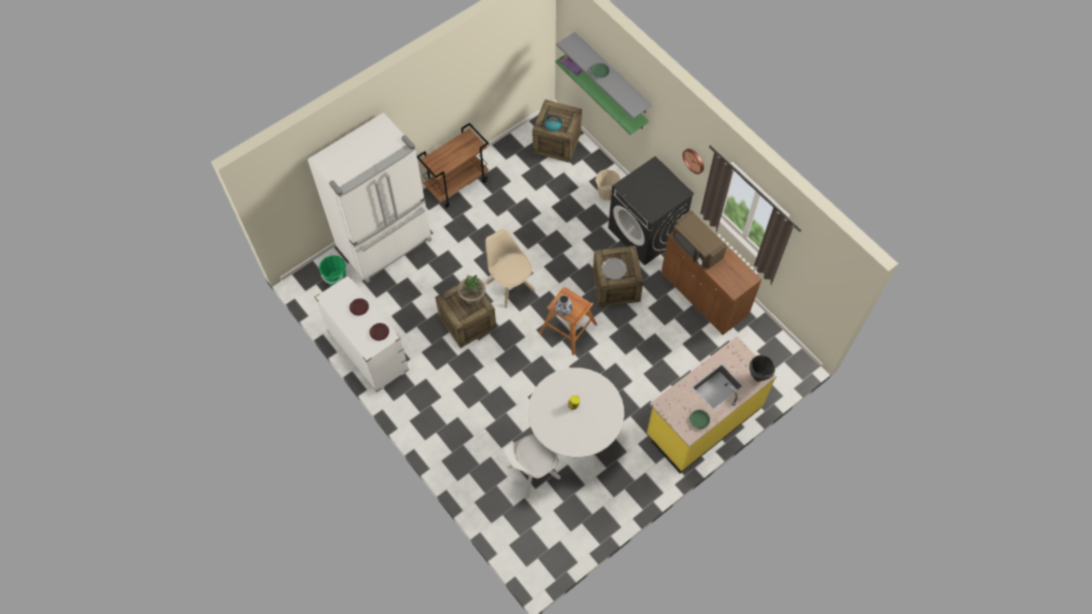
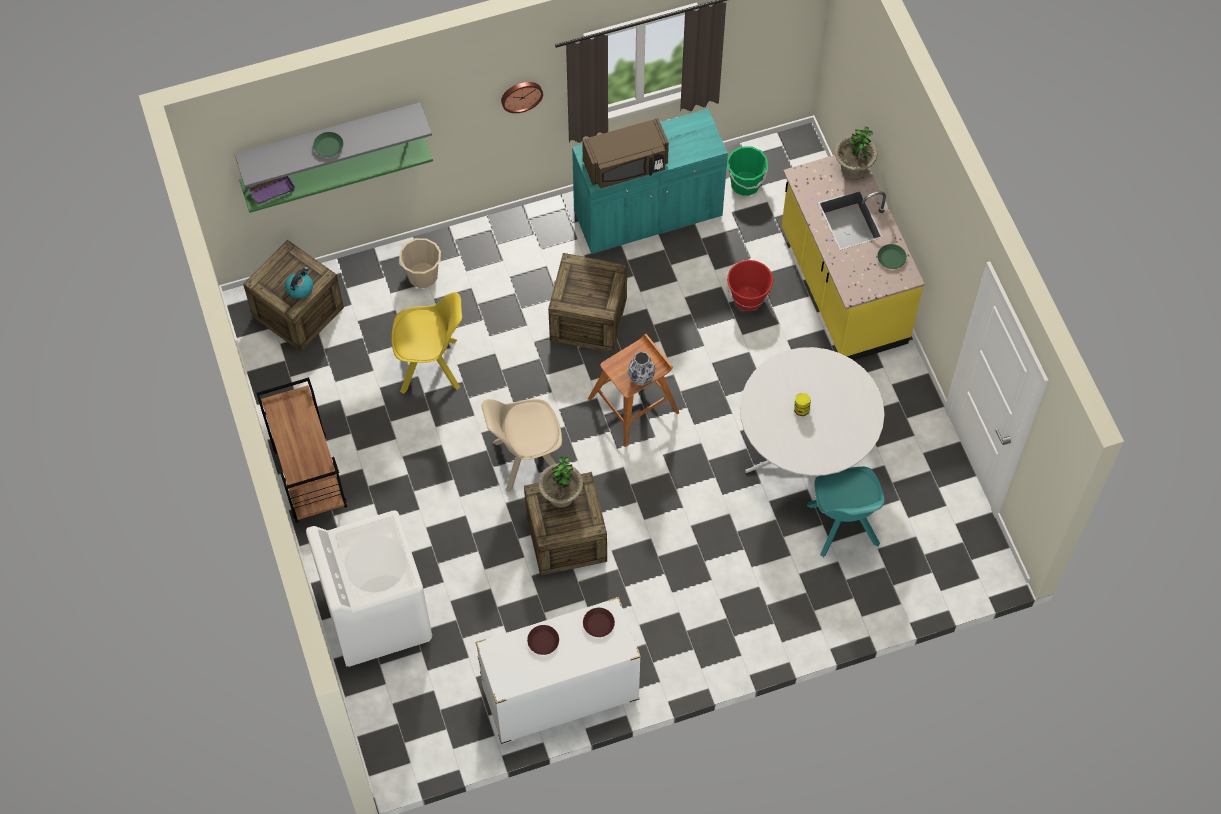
camera: 70 degrees left, 0 degrees up
white fridge [308,112,432,283] -> white washing machine [306,510,432,667]
green bucket [319,255,346,286] -> green bucket moved to [727,146,768,196]
white chair [504,434,561,498] -> turquoise chair [807,467,885,557]
plate [601,258,627,280] -> none
black washing machine [608,156,694,265] -> none
brown cabinet [661,232,762,335] -> turquoise cabinet [572,109,728,254]
black cooking pot [749,355,775,382] -> potted plant [835,127,878,179]
none -> yellow chair [391,292,462,394]
none -> red bucket [727,260,773,311]

